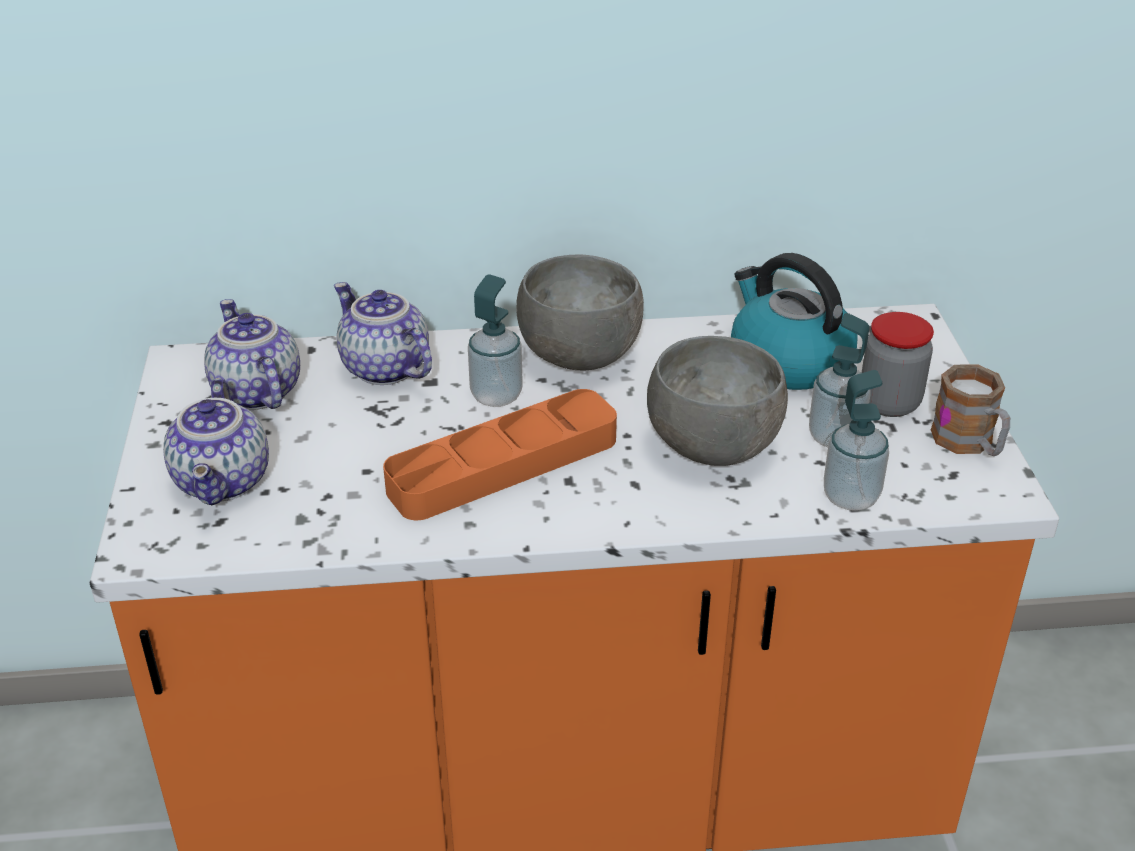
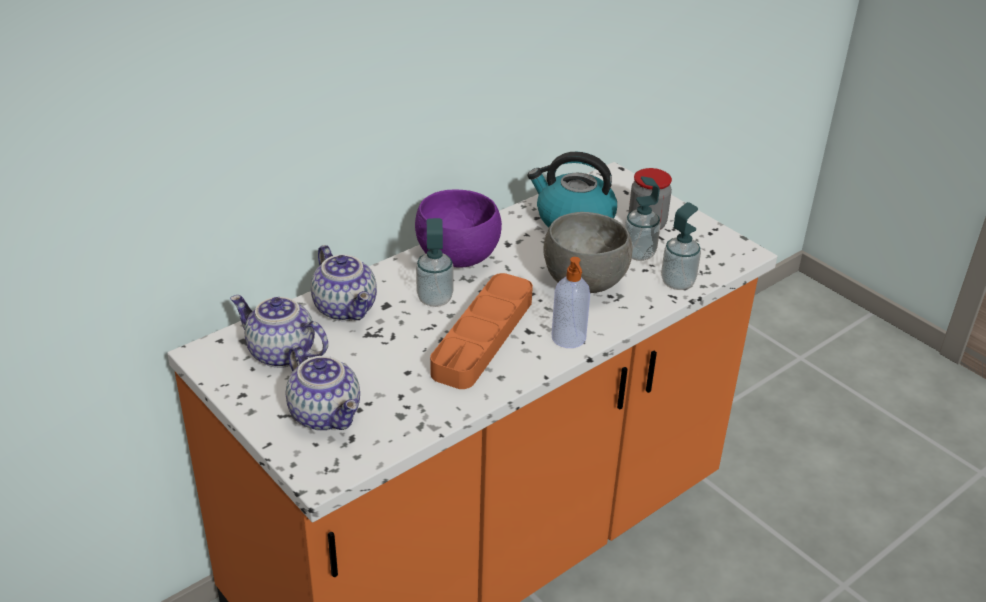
camera: 35 degrees left, 0 degrees up
teapot [334,282,432,385] -> teapot turned 135 degrees counterclockwise [311,245,377,321]
grey bowl [516,255,644,370] -> purple bowl [415,189,502,267]
mug [931,364,1010,456] -> none
none -> soap dispenser [552,257,590,348]

